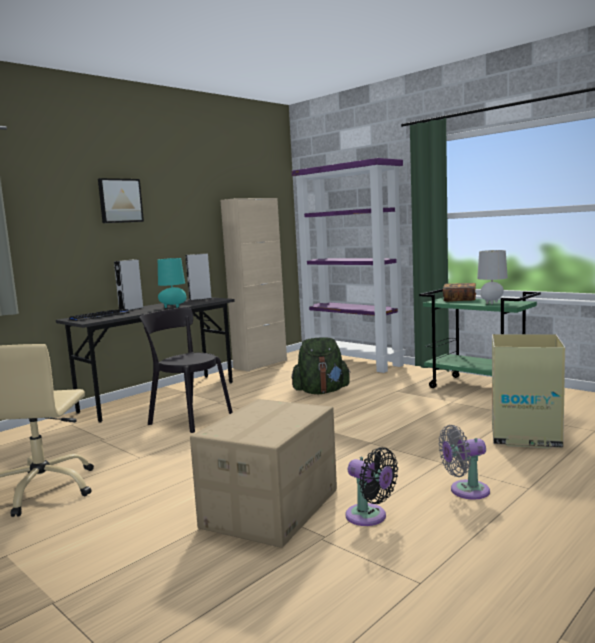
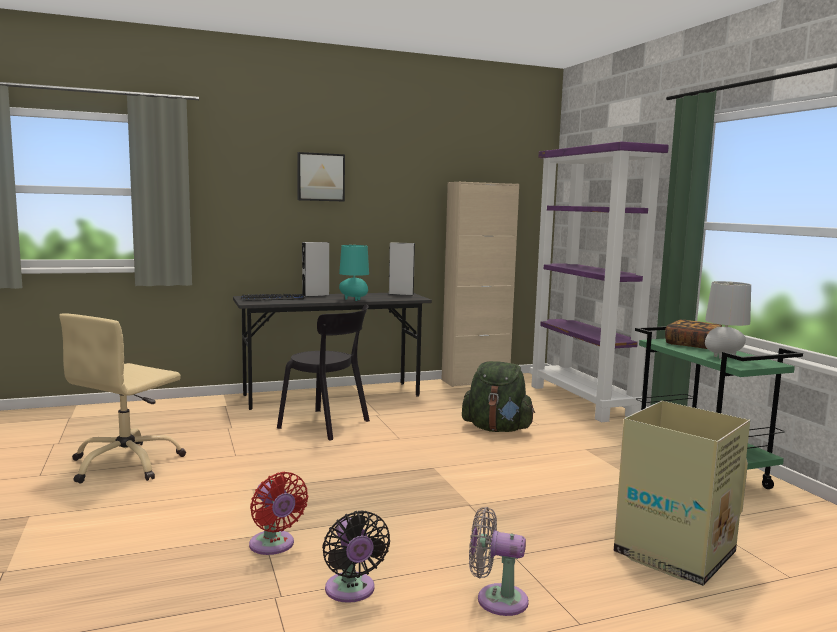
camera: 25 degrees right, 0 degrees up
black chair [139,307,233,433] -> black chair turned 150 degrees clockwise [277,305,370,441]
cardboard box [190,399,337,548] -> red fan [249,472,308,555]

